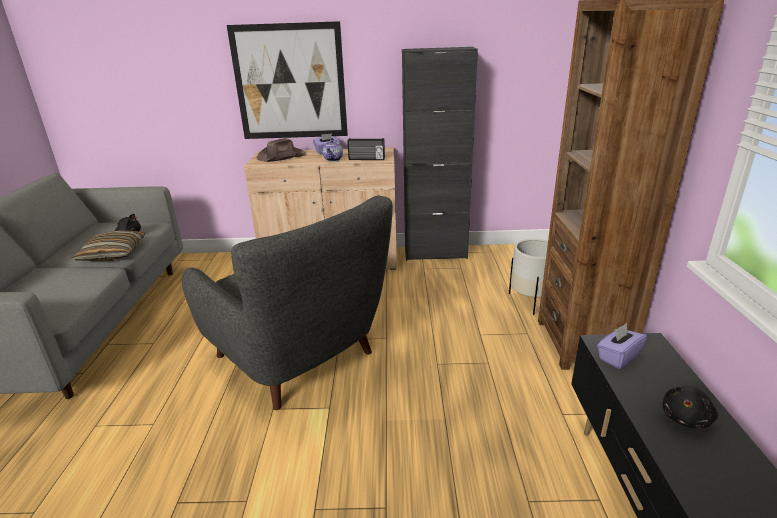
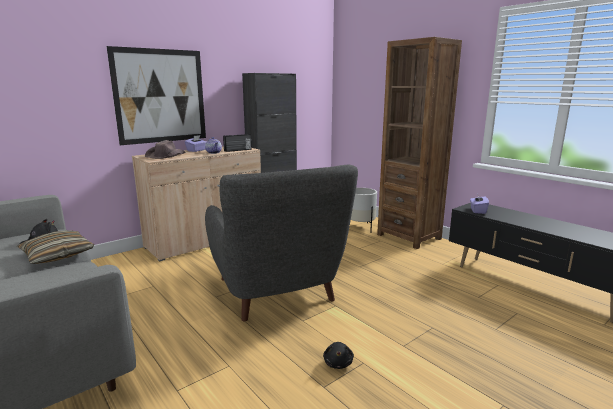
camera: 40 degrees left, 10 degrees down
grey armchair [182,195,393,410] -> grey armchair turned 60 degrees clockwise [205,165,358,322]
black plush toy [663,386,718,428] -> black plush toy moved to [323,342,354,369]

